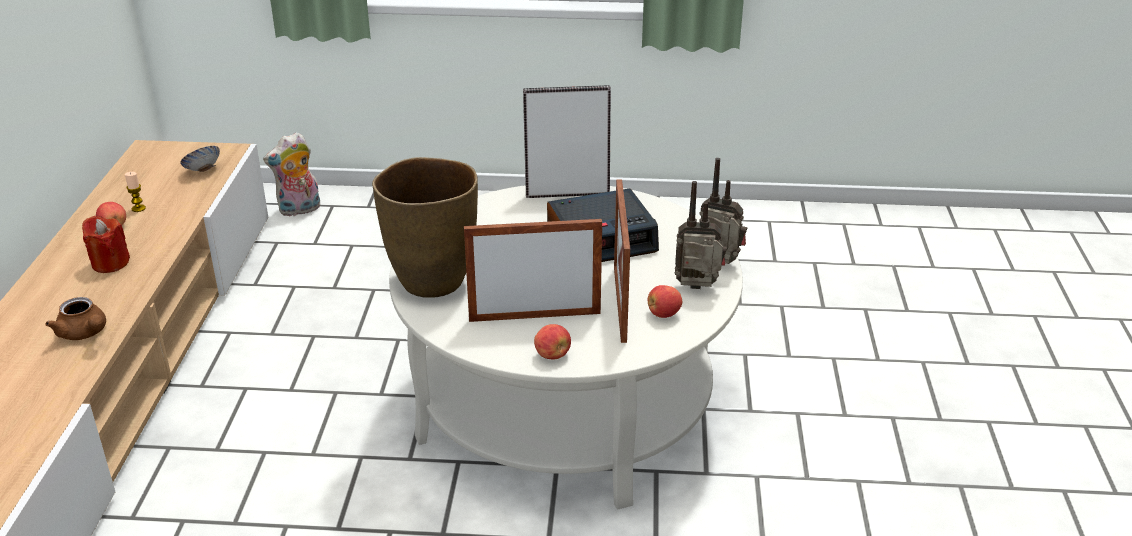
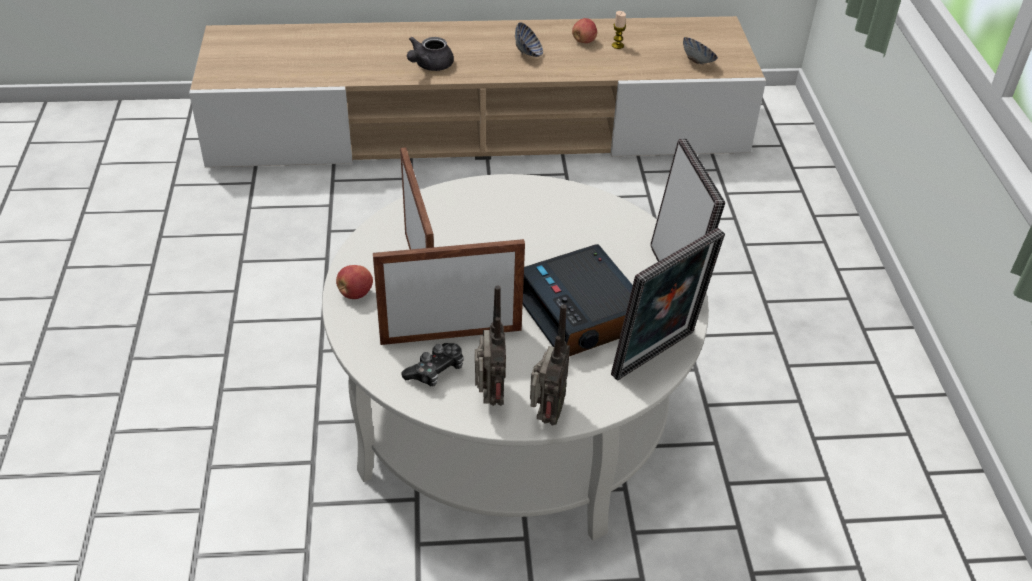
camera: 80 degrees right, 10 degrees up
brown teapot [45,297,106,340] -> grey teapot [407,37,454,71]
red candle [82,216,130,273] -> bowl [515,22,543,57]
plush toy [263,132,320,216] -> none
brown vase [372,157,478,298] -> none
apple [648,285,682,318] -> game controller [401,343,464,387]
none -> picture frame [611,228,725,381]

